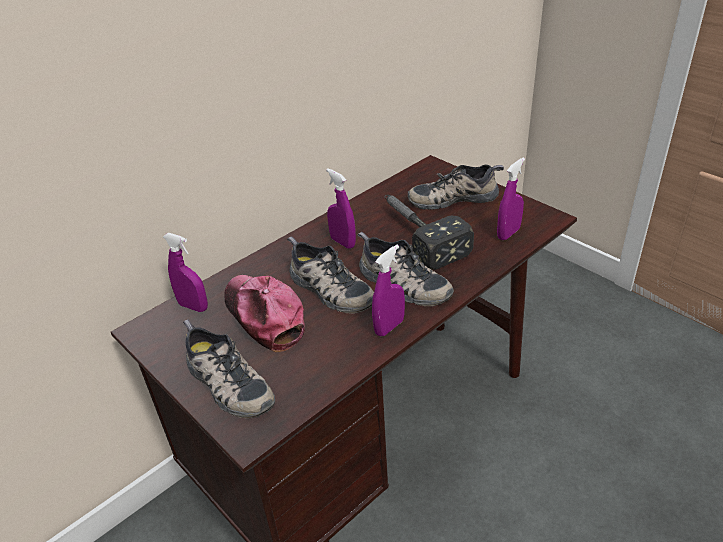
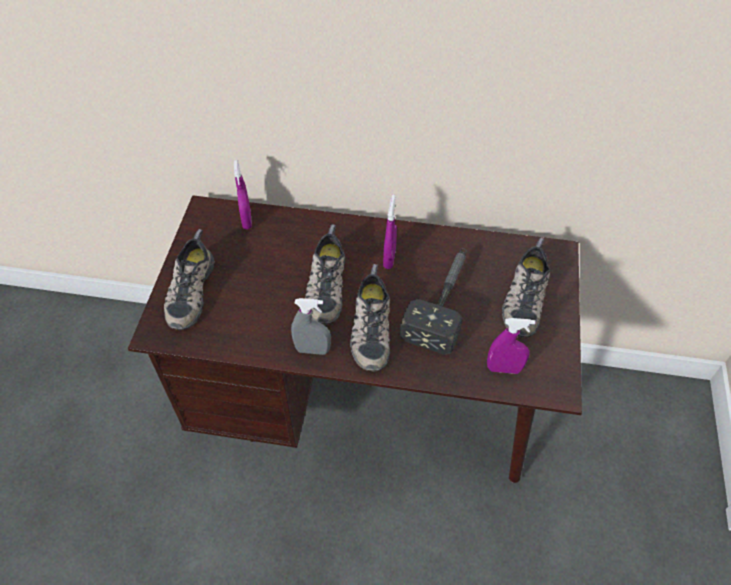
camera: 50 degrees right, 15 degrees up
cap [224,275,305,352] -> none
purple spray bottle [372,245,405,336] -> grey spray bottle [291,298,331,355]
shoe [408,165,504,210] -> shoe turned 120 degrees counterclockwise [502,237,550,337]

